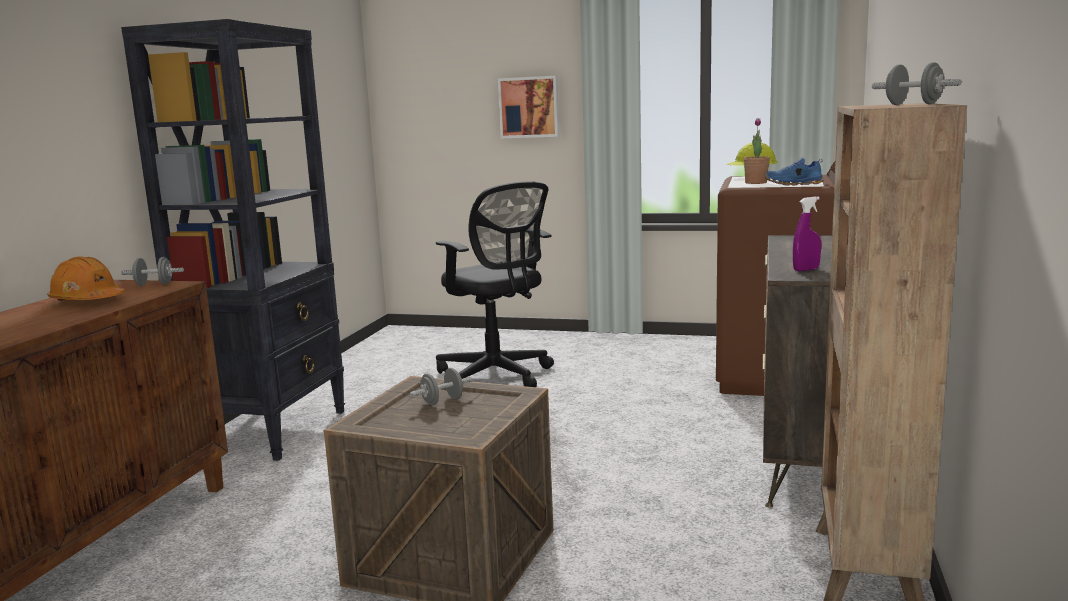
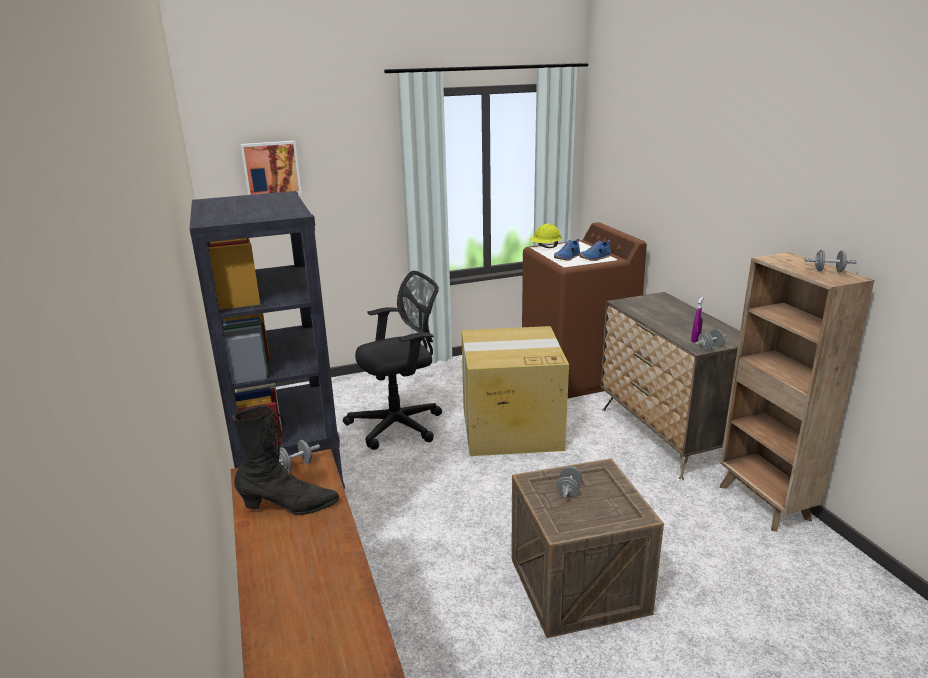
camera: 35 degrees left, 10 degrees up
orange hard hat [47,256,125,301] -> black boot [232,405,340,515]
black office chair [436,181,554,387] -> black office chair turned 45 degrees counterclockwise [343,271,442,450]
picture [498,76,559,138] -> picture moved to [240,141,302,195]
potted plant [744,118,770,184] -> blue shoe [554,239,580,261]
none -> cardboard box [461,326,569,456]
none -> grey dumbbell [695,329,726,350]

